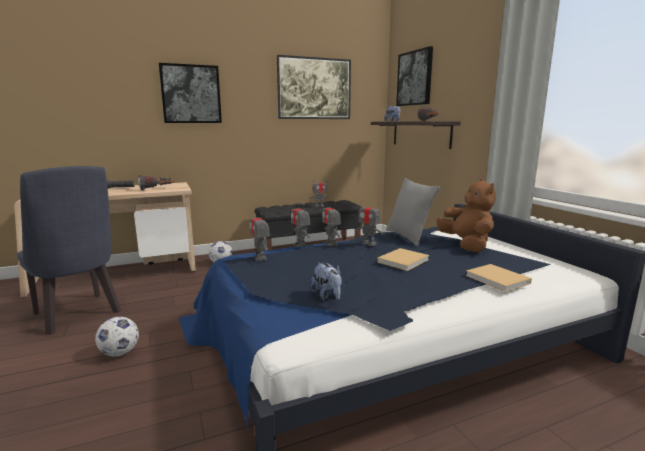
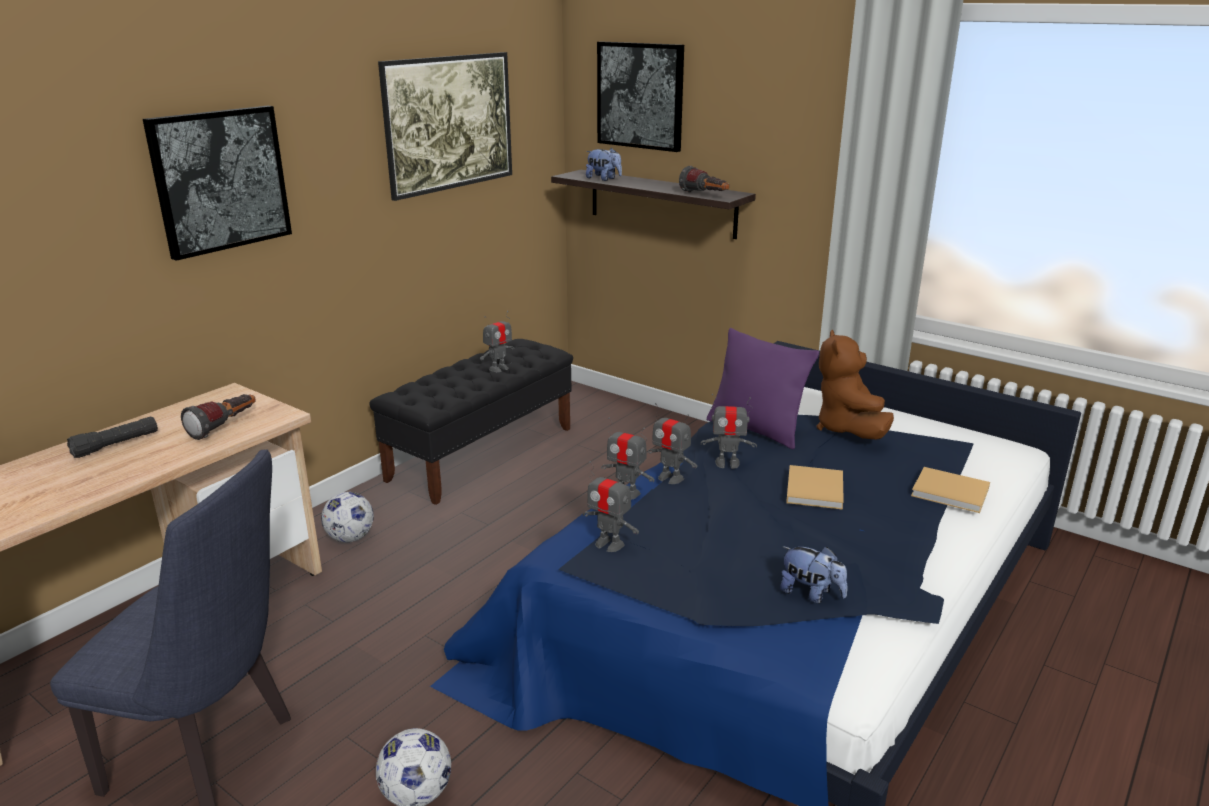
camera: 30 degrees left, 10 degrees up
grey pillow [386,178,440,246] -> purple pillow [707,328,819,449]
brown plush toy [437,179,496,252] -> brown plush toy turned 135 degrees counterclockwise [817,330,894,439]

